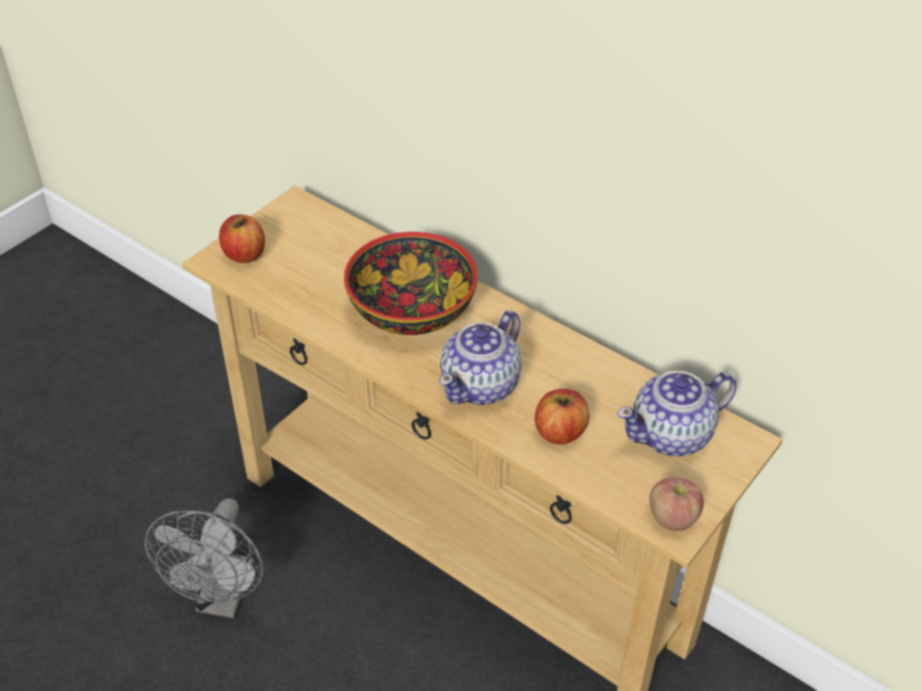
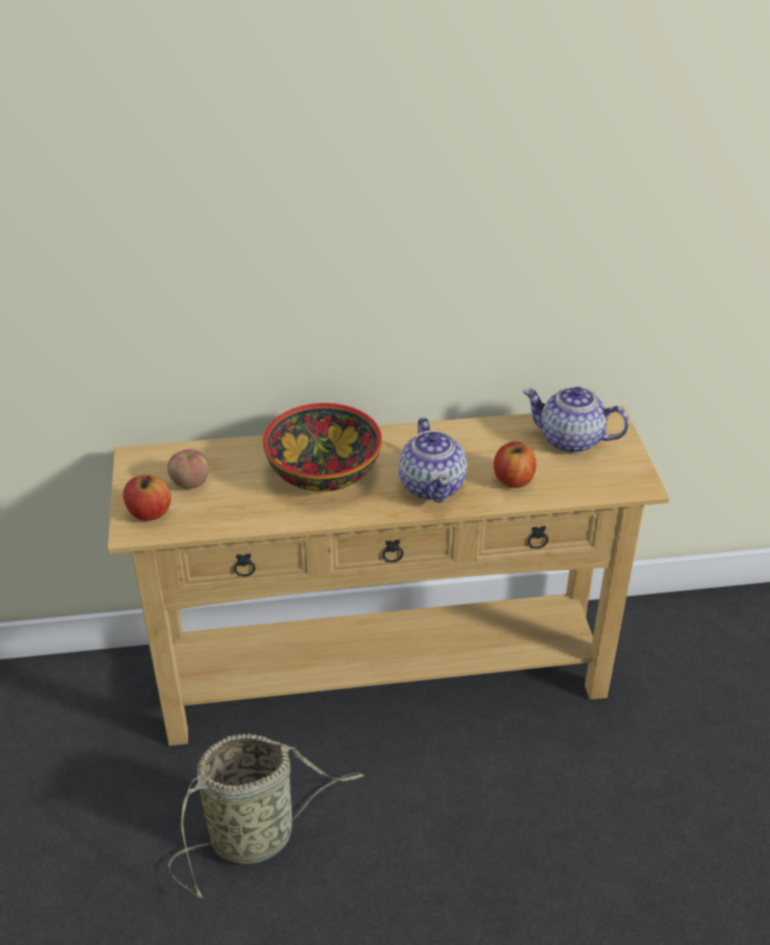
camera: 45 degrees left, 5 degrees down
grey fan [145,498,263,618] -> basket [168,734,364,898]
teapot [617,371,736,456] -> teapot turned 90 degrees clockwise [523,386,629,453]
apple [649,477,704,531] -> apple moved to [167,449,209,489]

